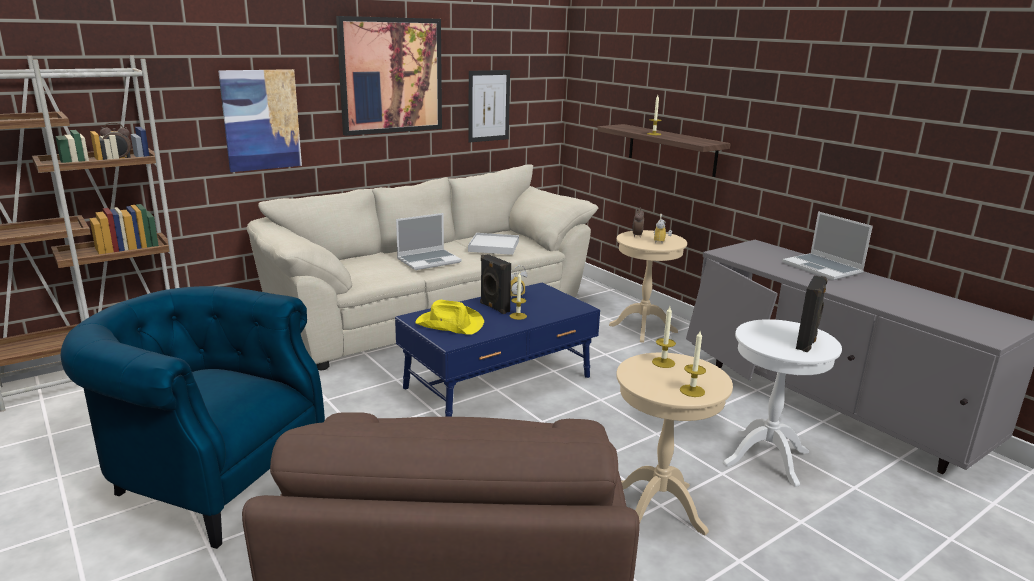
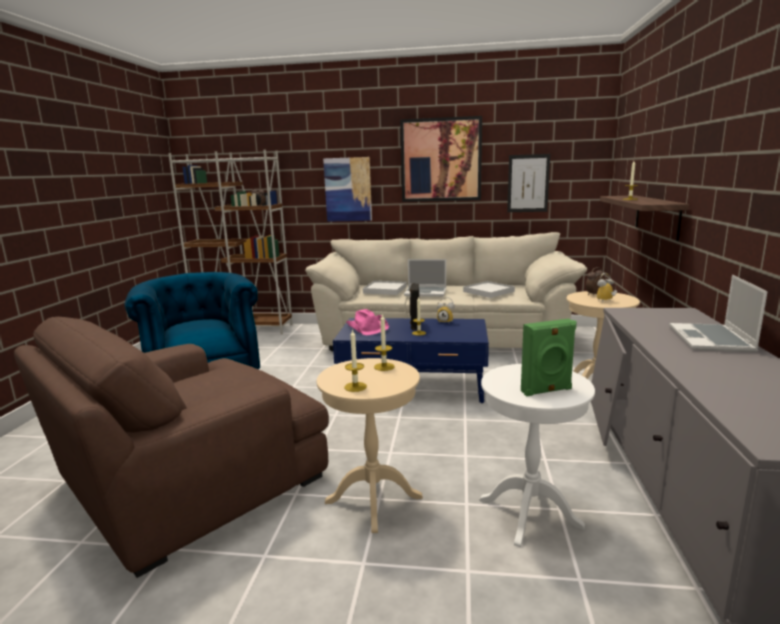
camera: 45 degrees right, 5 degrees down
yellow hat [415,300,484,335] -> pink hat [346,309,389,335]
black speaker [796,276,828,352] -> green speaker [521,319,577,396]
none -> white tray [363,281,407,295]

